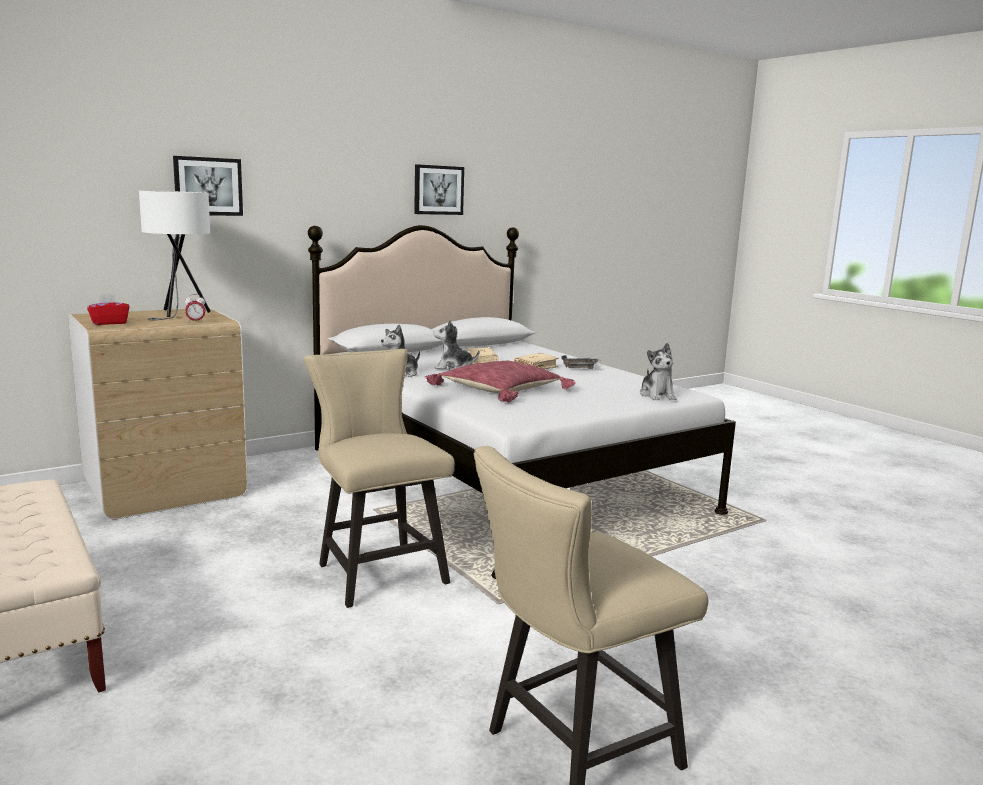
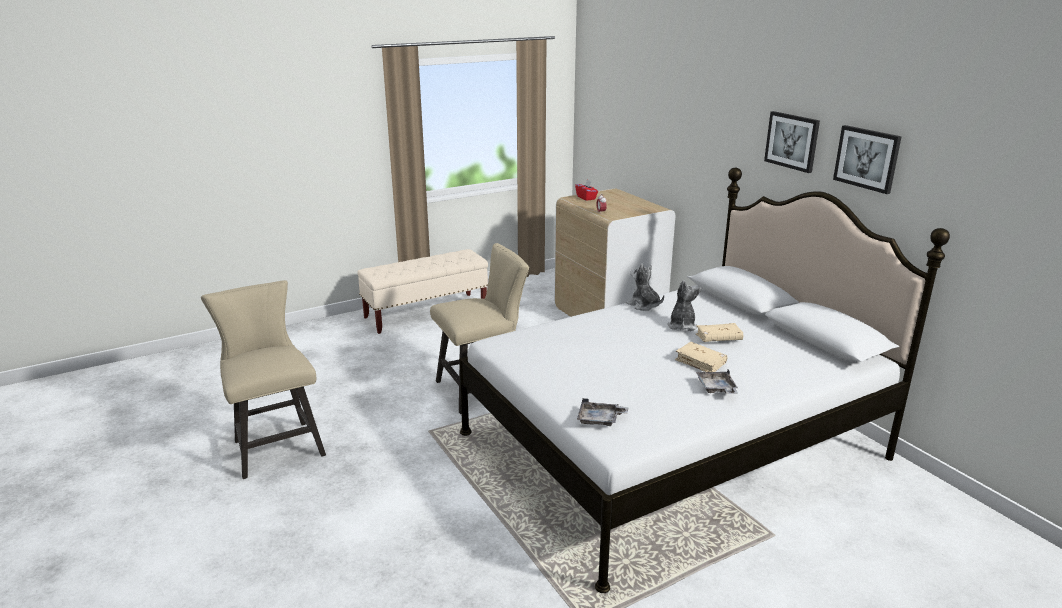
camera: 95 degrees right, 10 degrees up
white table lamp [139,190,211,321] -> none
picture [173,156,243,216] -> picture moved to [764,111,820,173]
red pillow [424,360,576,403] -> none
plush toy [640,343,677,400] -> grey tray [577,398,629,426]

